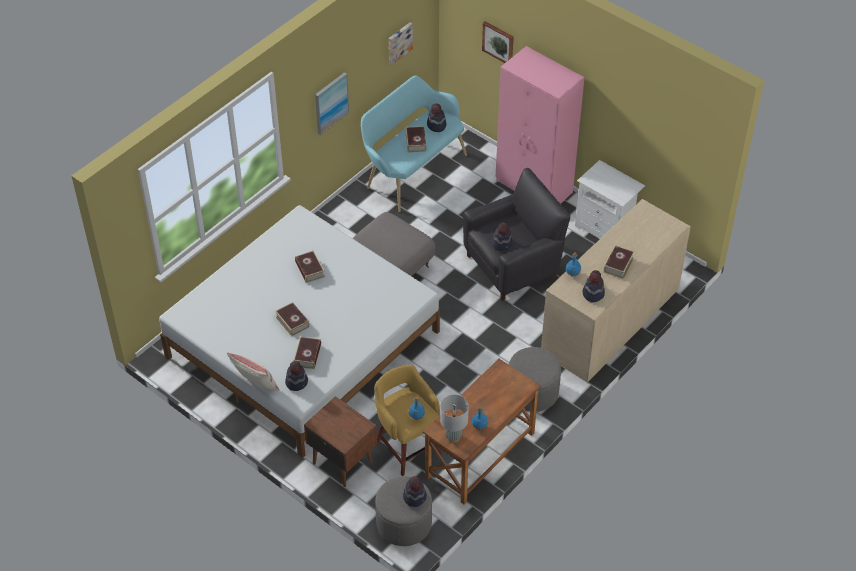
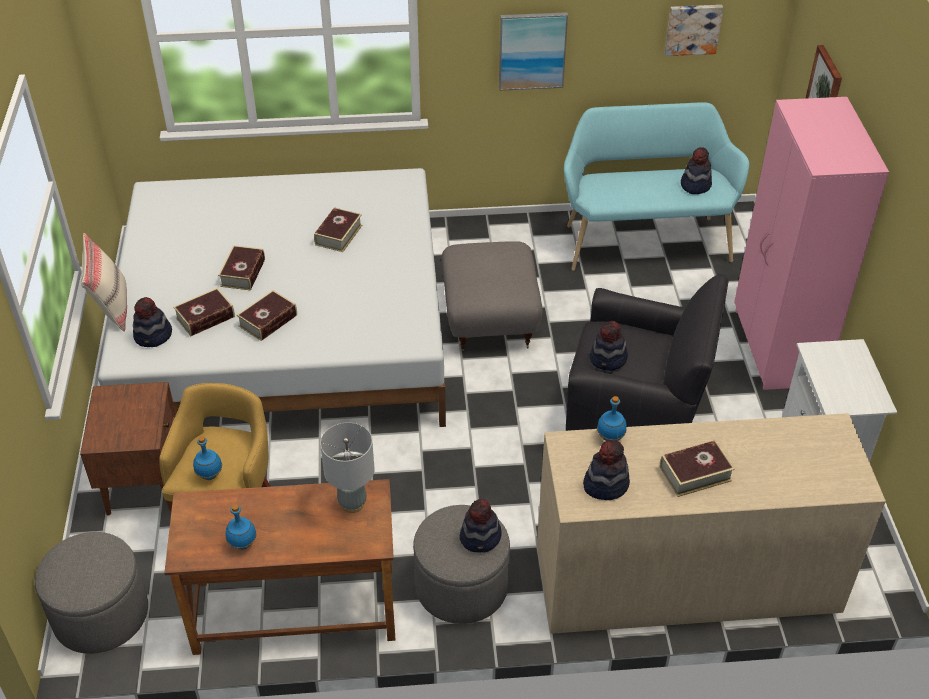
camera: 45 degrees right, 5 degrees down
hat [403,476,427,507] -> hat moved to [460,499,502,553]
book [406,126,426,152] -> book moved to [237,290,297,341]
grey table lamp [440,395,469,443] -> grey table lamp moved to [320,423,375,513]

